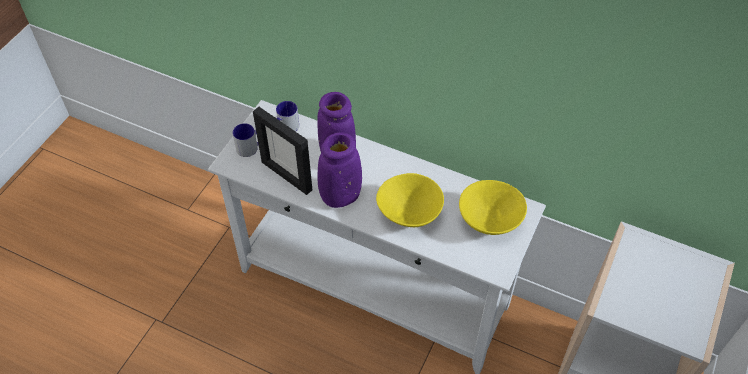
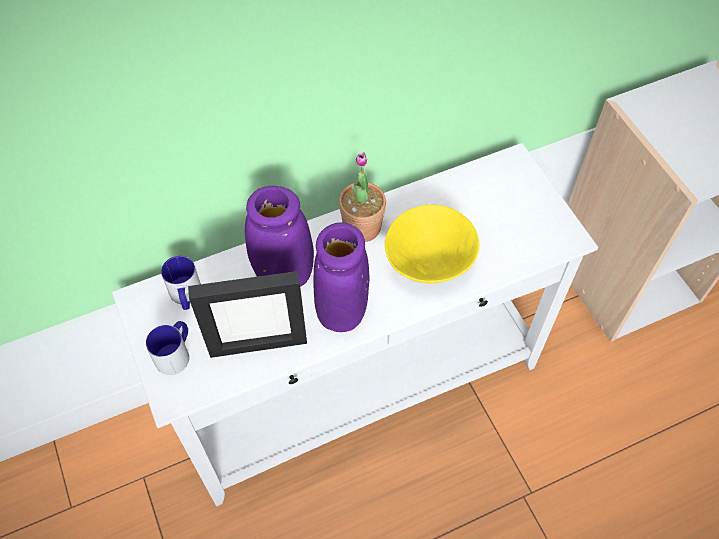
camera: 50 degrees left, 5 degrees up
yellow bowl [459,180,527,235] -> none
none -> potted plant [339,152,386,242]

